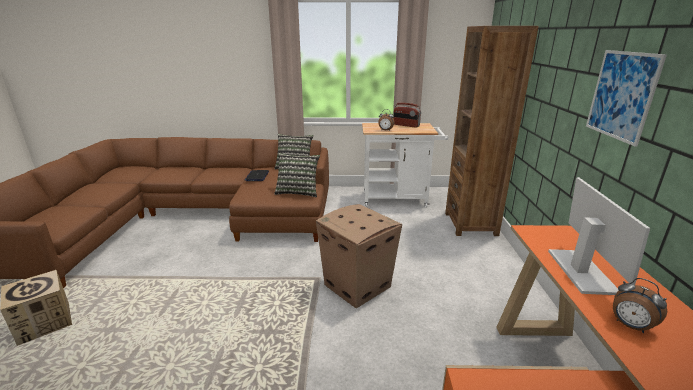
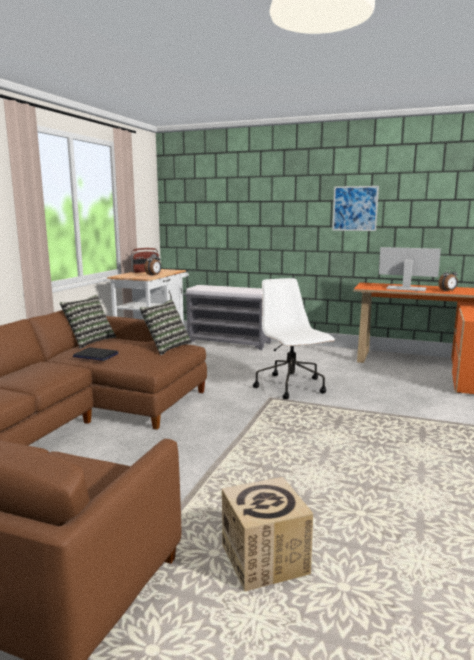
camera: 70 degrees left, 10 degrees down
cardboard box [316,204,402,308] -> white office chair [253,278,335,399]
brown bookcase [445,26,539,236] -> grey bench [183,285,271,350]

